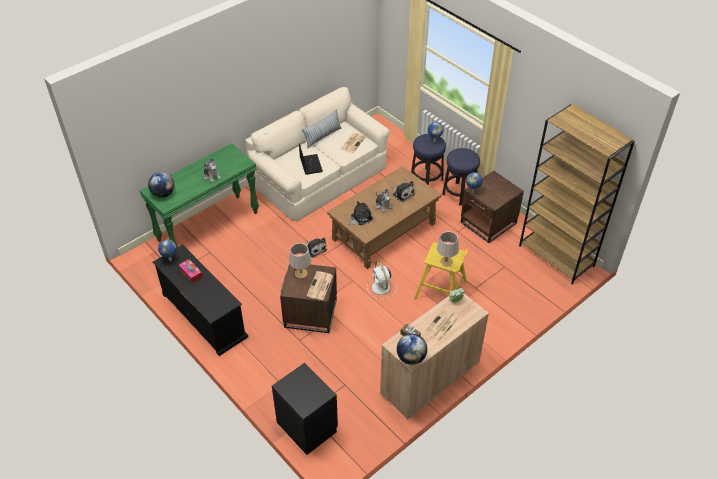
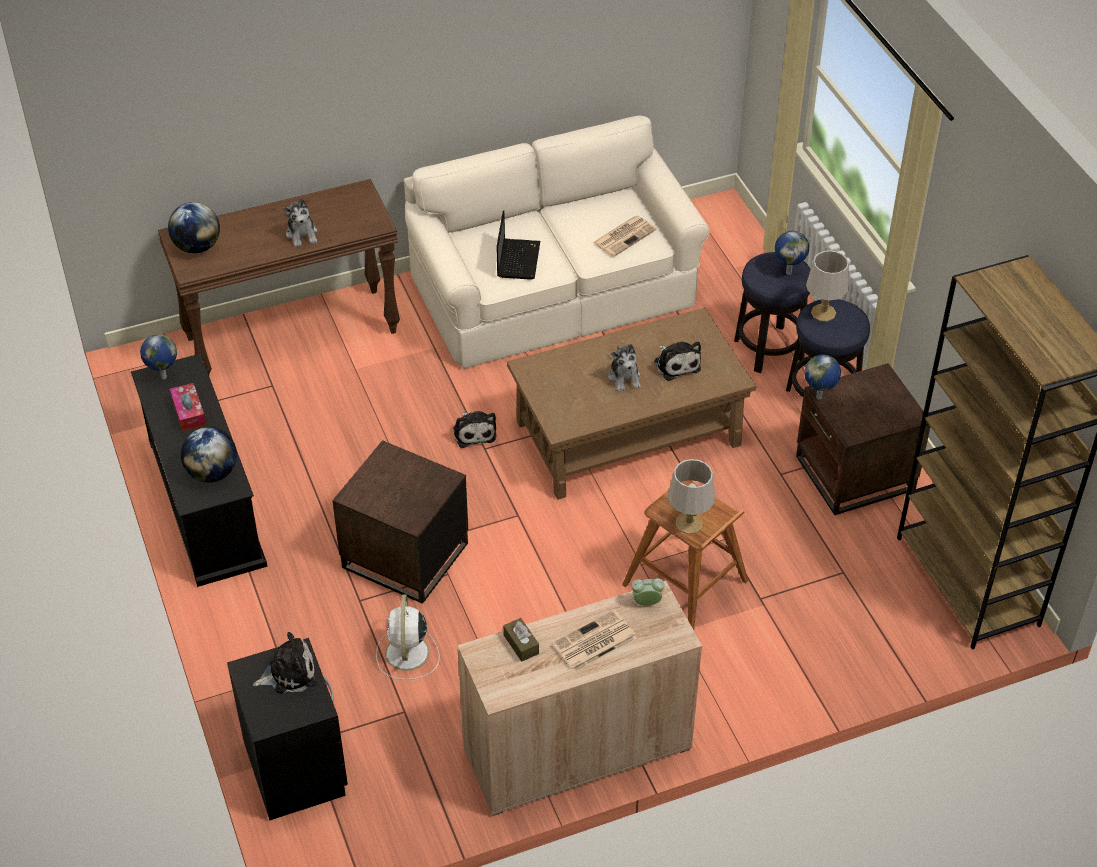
camera: 20 degrees right, 0 degrees up
green console table [140,143,259,248] -> brown console table [158,179,400,375]
grey table lamp [289,243,311,279] -> grey table lamp moved to [806,250,849,321]
pillow [302,109,342,149] -> none
newspaper [306,271,333,300] -> none
plush toy [349,201,373,225] -> plush toy moved to [253,632,316,694]
white fan [367,261,397,299] -> white fan moved to [376,595,439,680]
globe [397,334,427,365] -> globe moved to [181,427,237,483]
yellow stool [414,242,468,300] -> brown stool [622,480,748,630]

